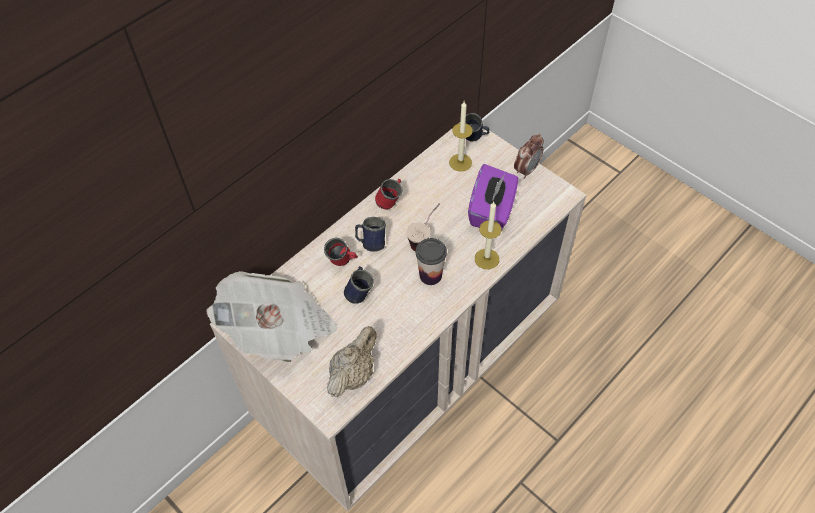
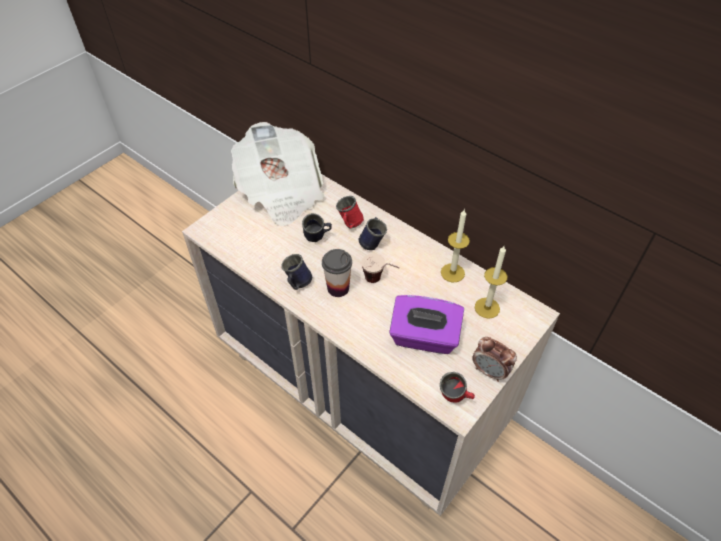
camera: 85 degrees right, 5 degrees down
beige teapot [327,326,377,397] -> none
red mug [375,179,402,210] -> red mug moved to [440,372,475,403]
blue mug [465,113,489,142] -> blue mug moved to [281,254,312,290]
candle [475,202,502,269] -> candle moved to [441,210,470,282]

